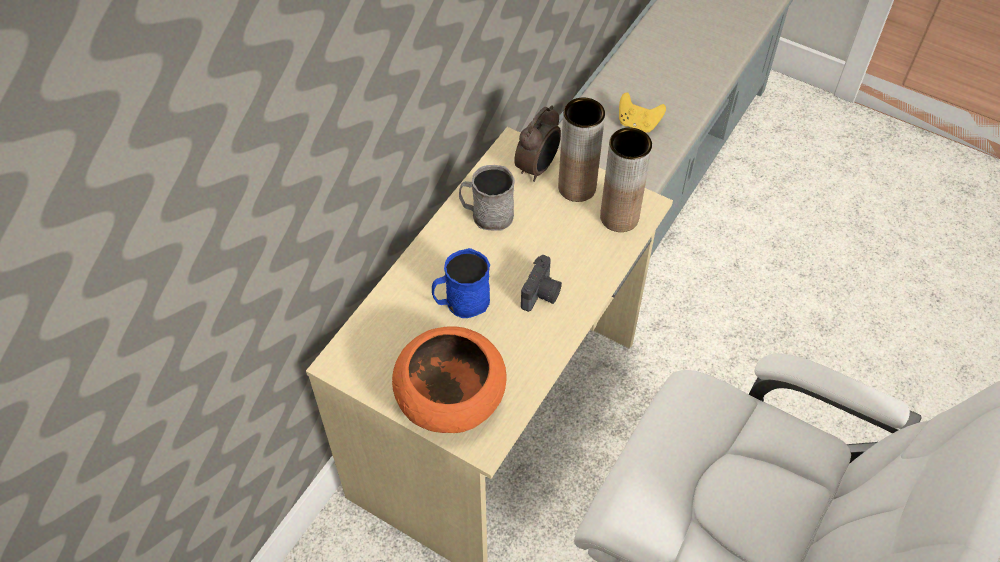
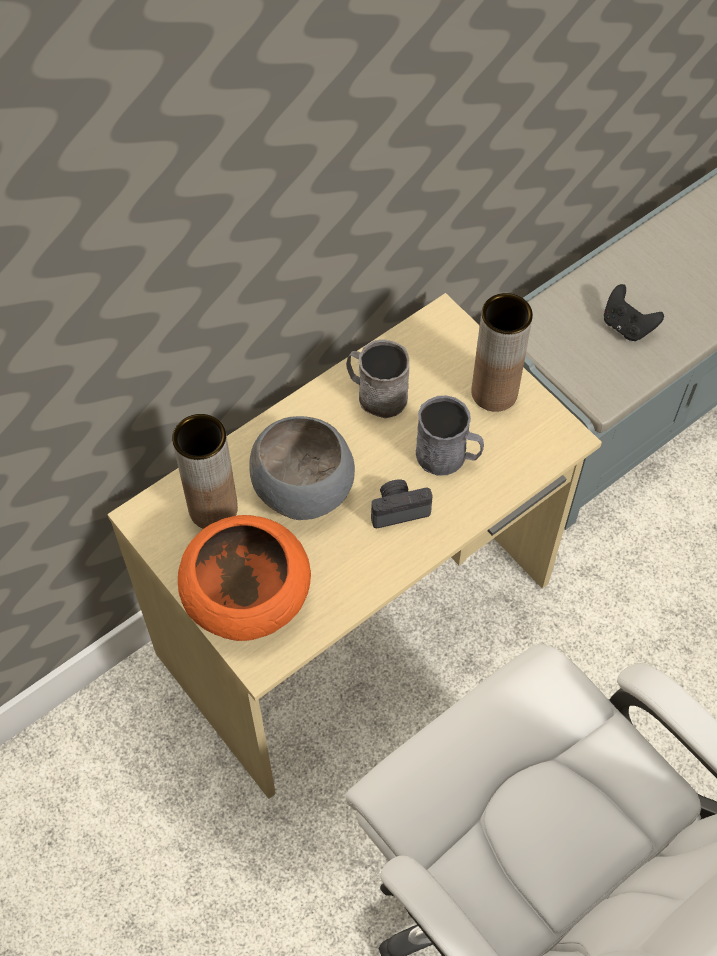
camera: 20 degrees right, 5 degrees up
blue mug [432,248,490,318] -> grey bowl [249,416,355,520]
alarm clock [514,105,561,182] -> none
camera [521,255,562,312] -> camera turned 150 degrees counterclockwise [371,479,433,529]
brown vase [600,128,652,232] -> brown vase moved to [172,414,238,529]
yellow game controller [619,92,666,133] -> black game controller [604,284,664,341]
none -> grey mug [416,396,484,476]

